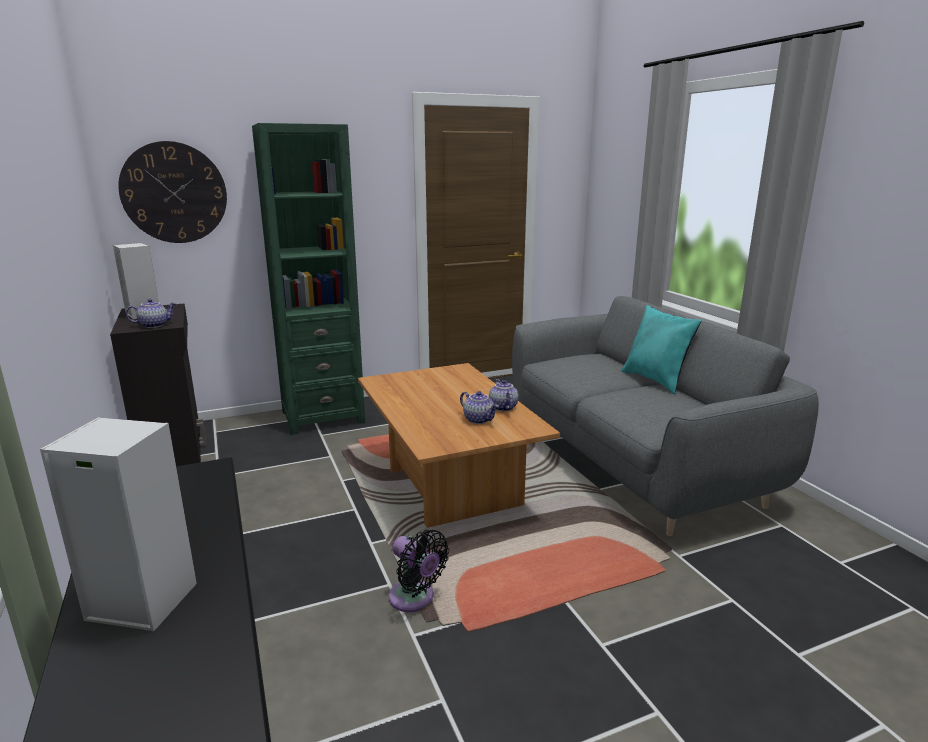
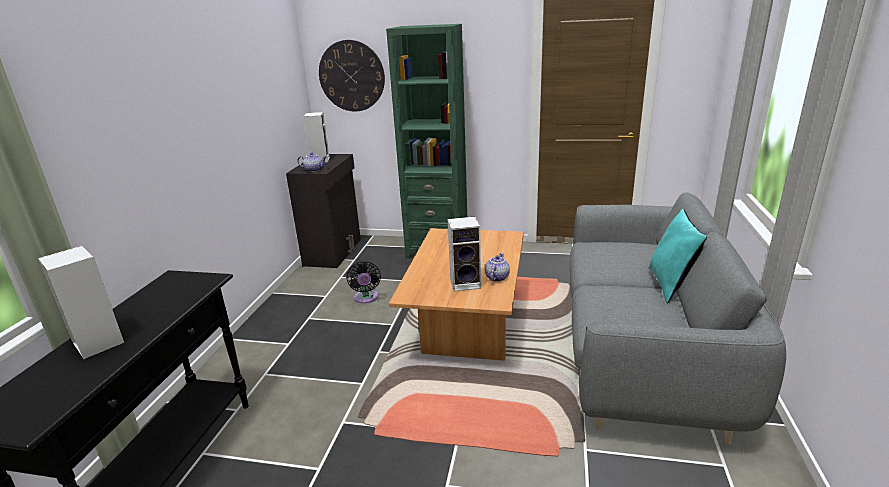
camera: 35 degrees right, 5 degrees up
black fan [389,530,449,612] -> black fan moved to [346,261,381,303]
teapot [460,391,499,424] -> speaker [448,217,481,292]

